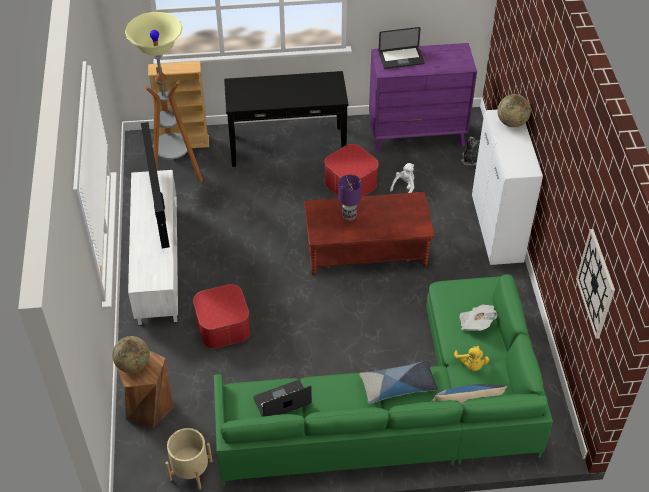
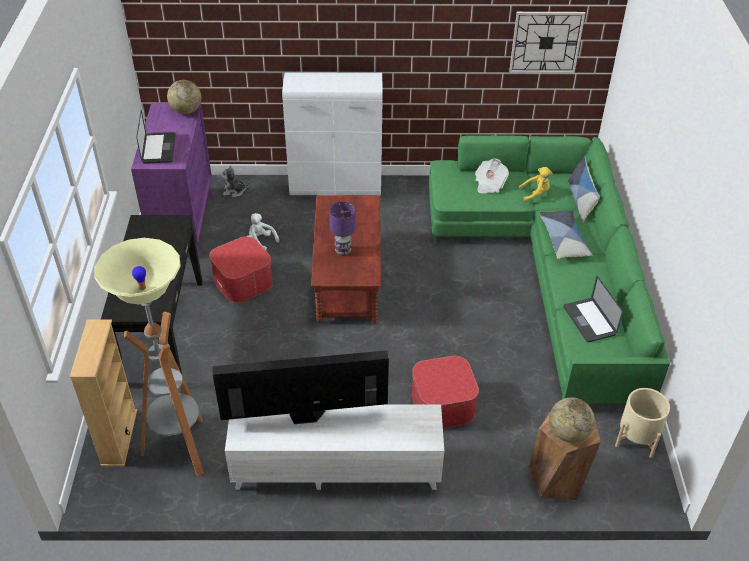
camera: 85 degrees left, 5 degrees down
globe [497,94,531,127] -> globe moved to [167,80,201,114]

